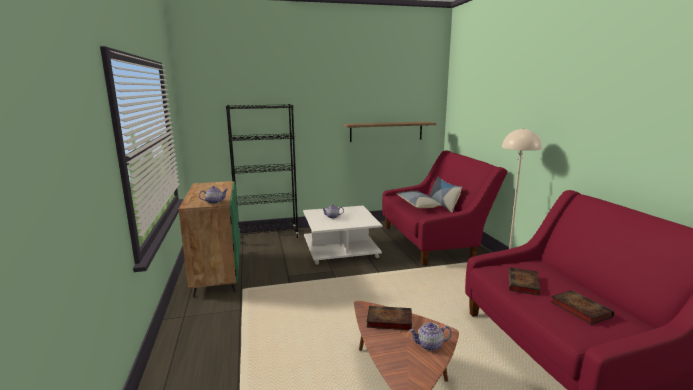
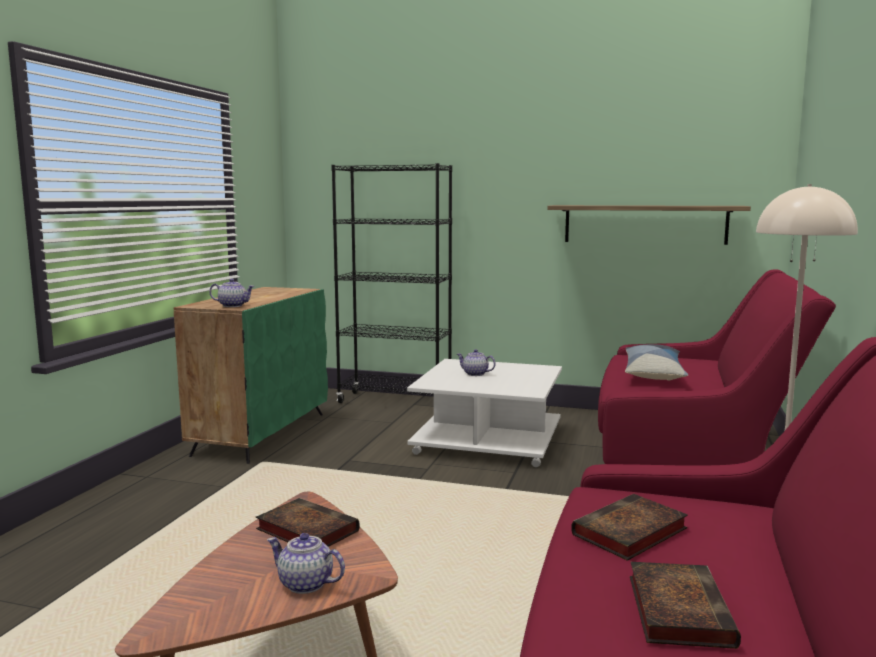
camera: 30 degrees right, 5 degrees down
pillow [429,176,462,213] -> none

